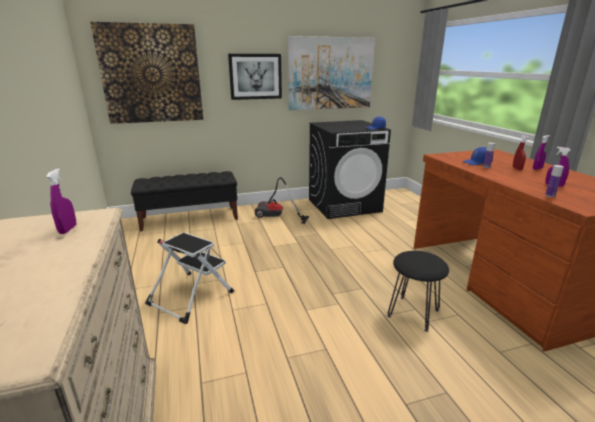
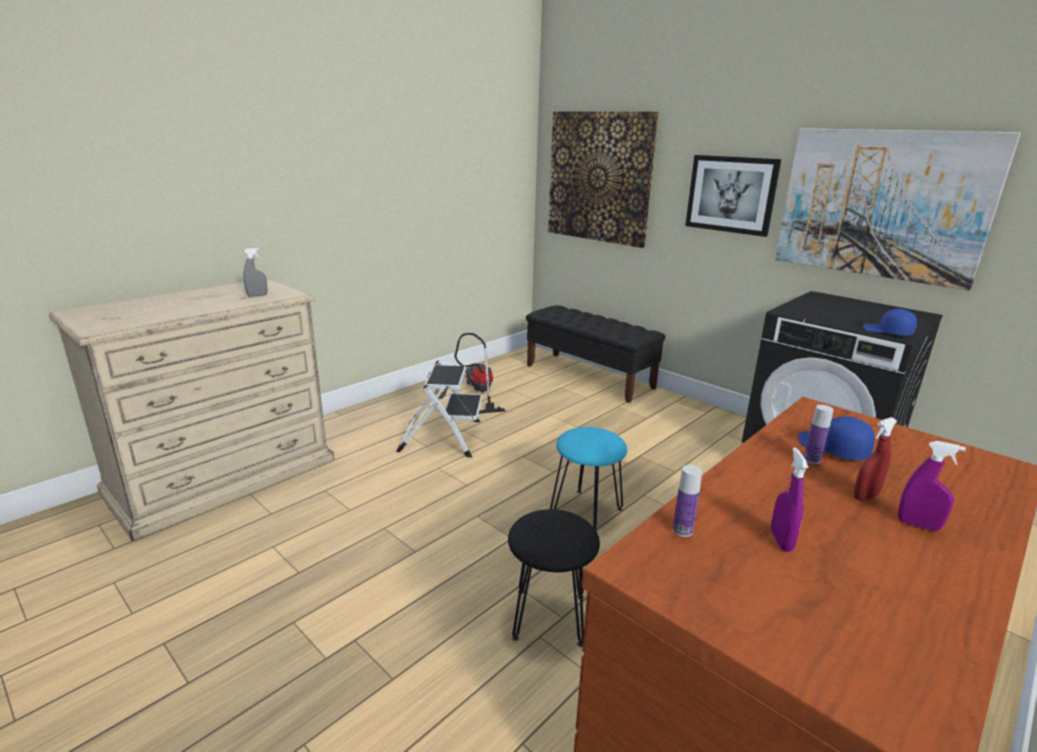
camera: 60 degrees right, 0 degrees up
purple spray bottle [46,169,76,234] -> grey spray bottle [243,248,268,297]
vacuum cleaner [254,177,309,224] -> vacuum cleaner moved to [455,333,505,414]
none -> turquoise stool [550,427,627,532]

